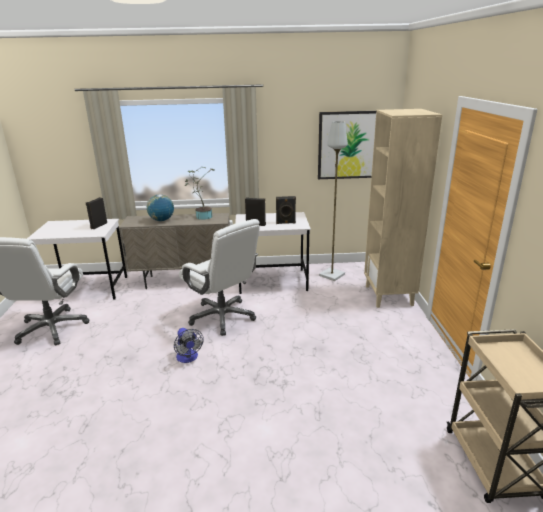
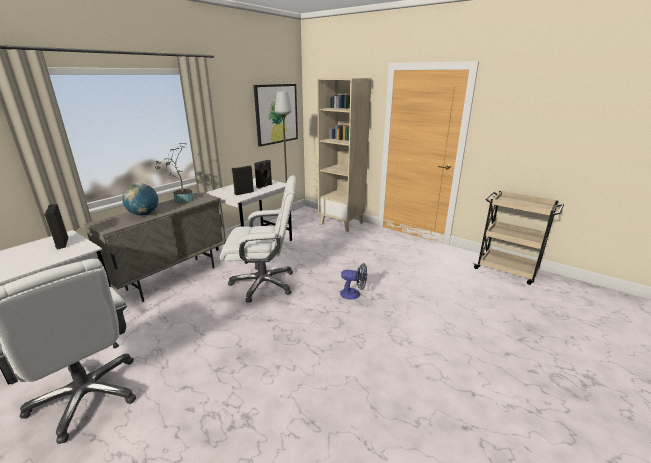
camera: 50 degrees left, 0 degrees up
fan [174,328,204,363] -> fan moved to [340,263,367,300]

